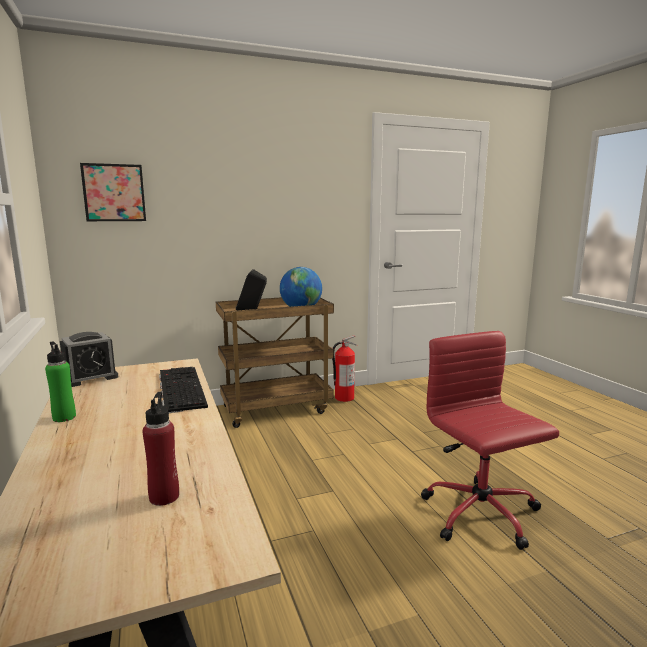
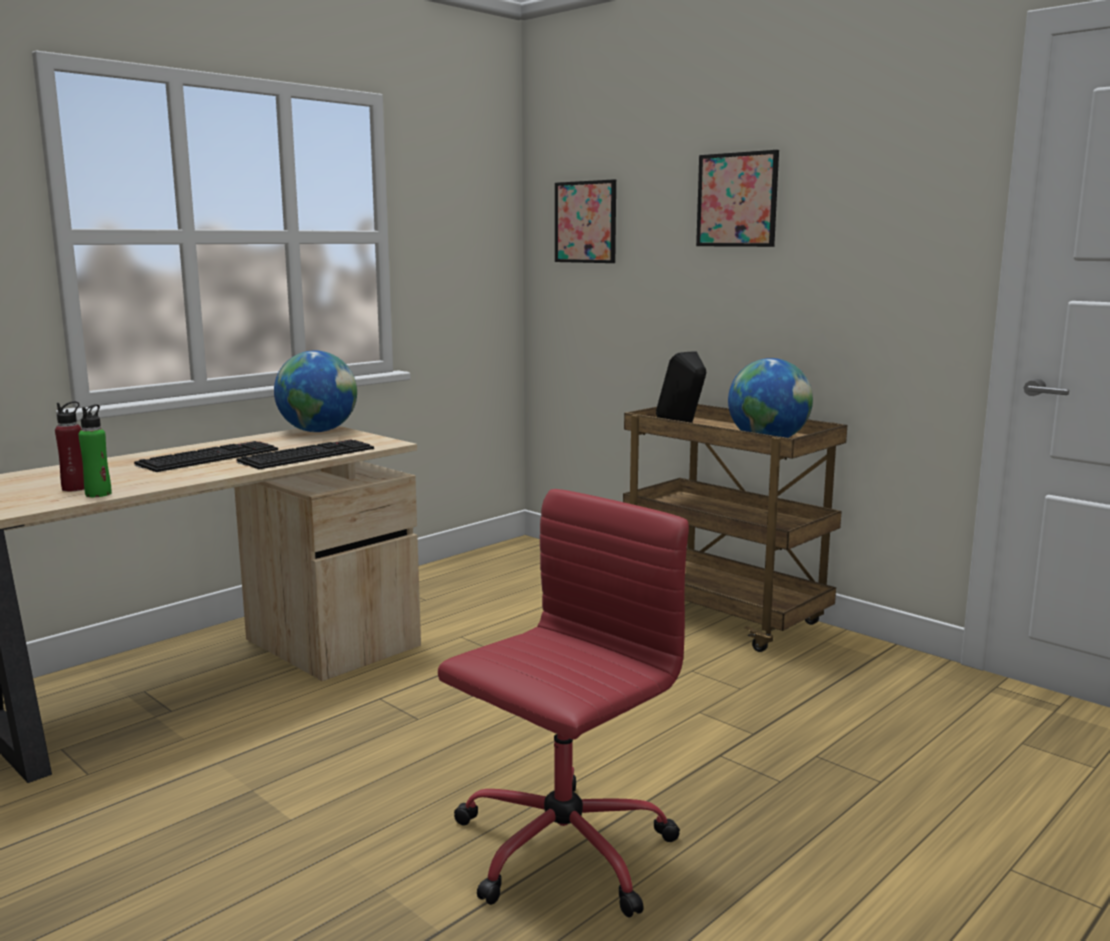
camera: 65 degrees right, 0 degrees up
green bottle [45,341,76,422] -> green bottle moved to [78,404,111,497]
alarm clock [60,332,118,387] -> globe [274,350,357,432]
fire extinguisher [332,335,357,402] -> none
none -> keyboard [134,441,278,472]
none -> picture [696,150,779,247]

